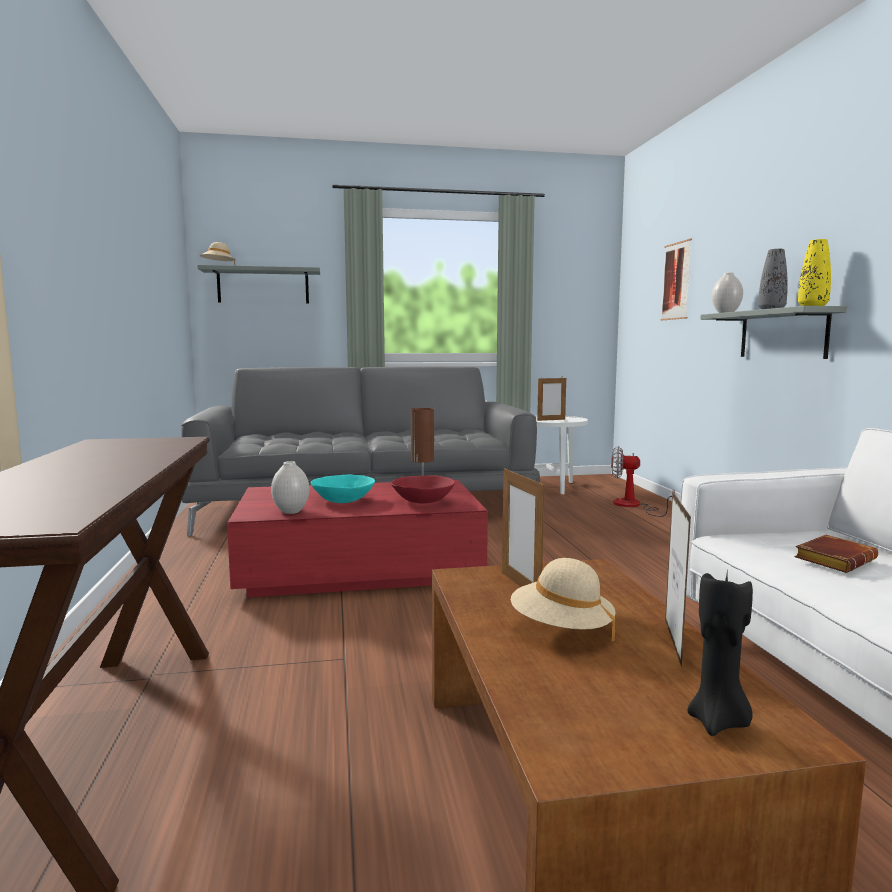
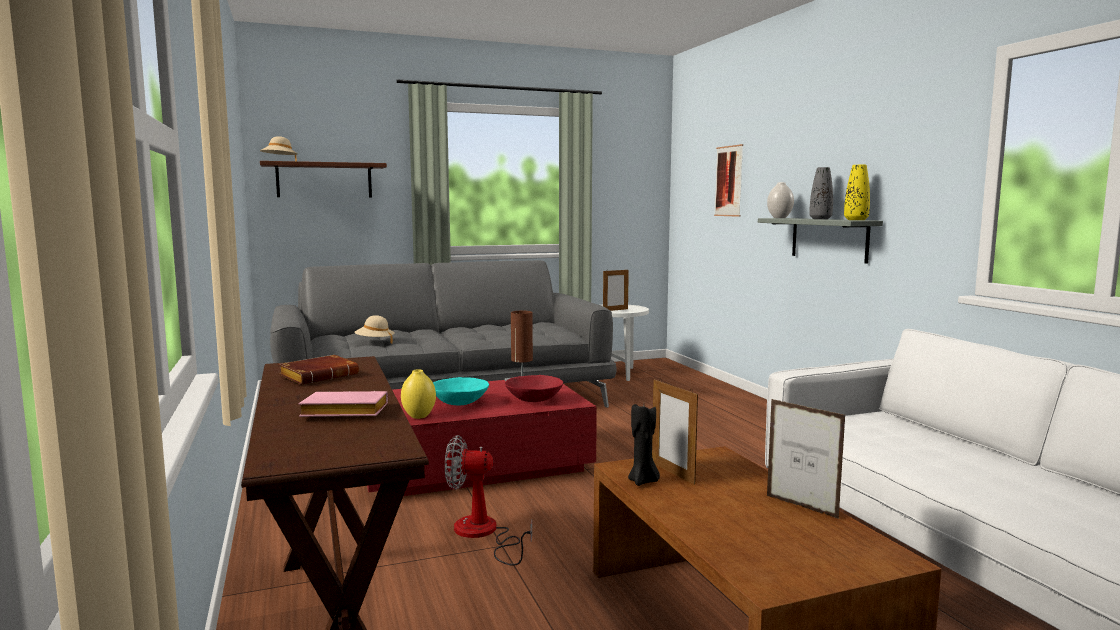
camera: 10 degrees left, 0 degrees up
grey shelf [197,265,320,304] -> brown shelf [260,161,387,198]
white vase [271,461,309,514] -> yellow vase [401,369,436,419]
beige hat [511,558,616,641] -> beige hat moved to [354,315,395,344]
fan [611,446,675,517] -> fan moved to [445,435,532,566]
picture frame [665,490,691,668] -> picture frame turned 45 degrees counterclockwise [767,399,846,519]
black candle [687,573,753,736] -> black candle moved to [628,404,660,486]
brown book [794,535,878,573] -> brown book moved to [279,355,359,385]
none -> pink book [299,391,388,417]

